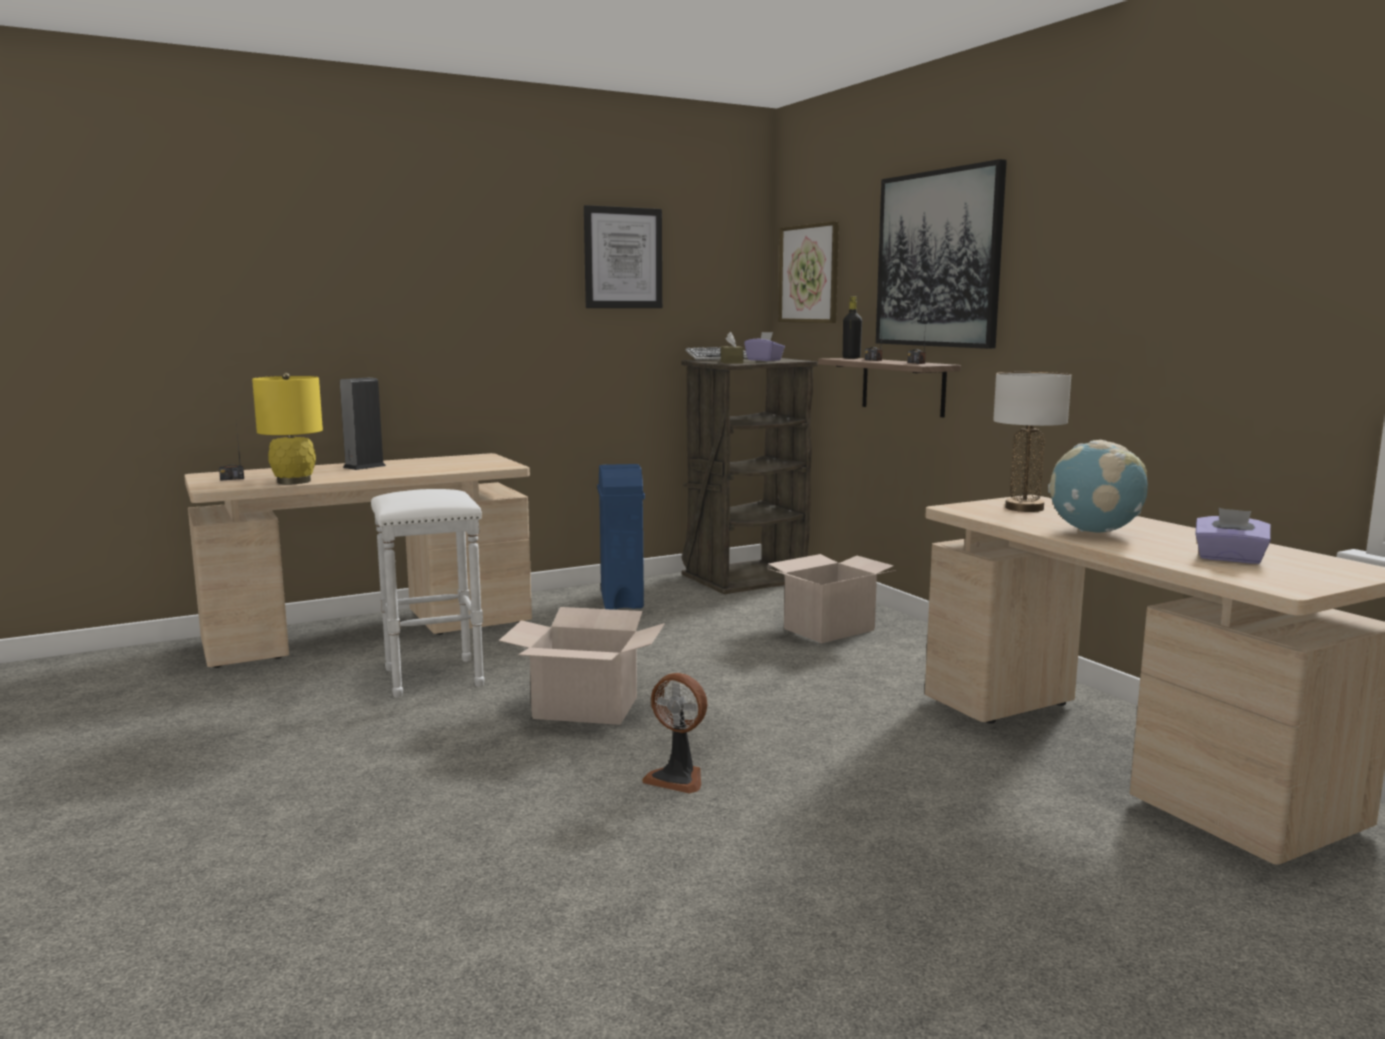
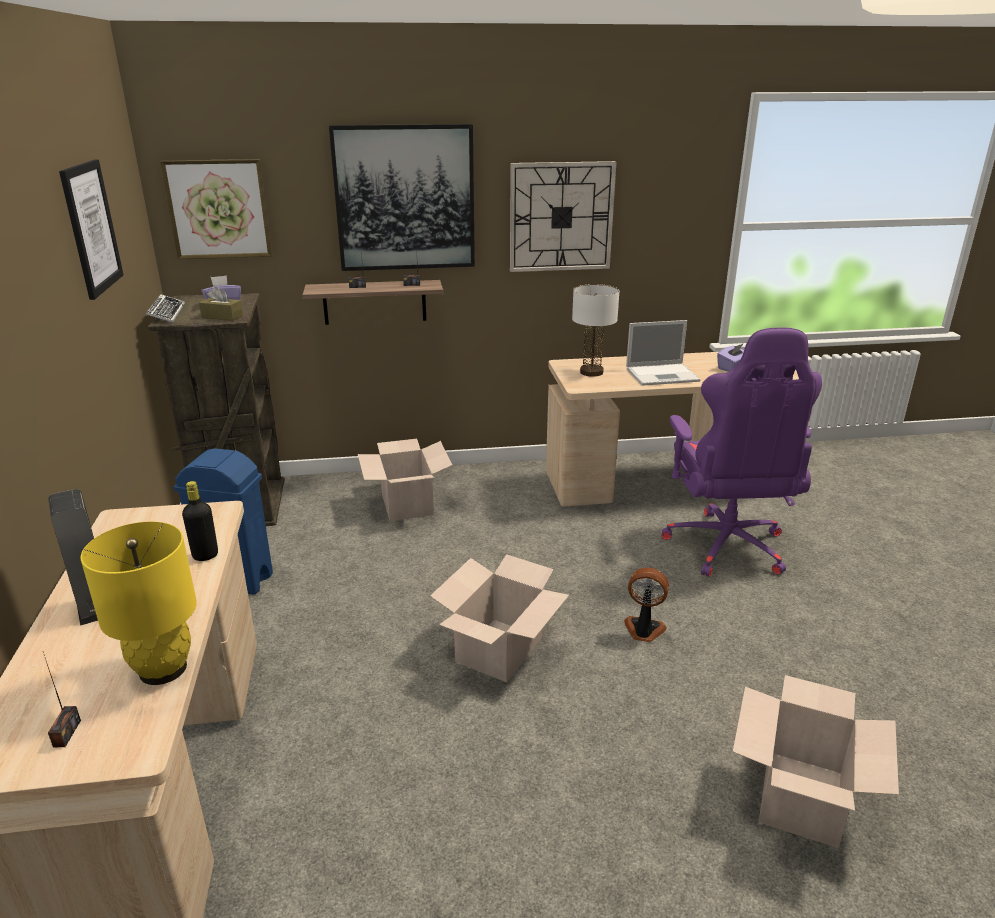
camera: 70 degrees left, 15 degrees up
white stool [371,489,484,697] -> none
fan [642,673,707,794] -> fan turned 120 degrees counterclockwise [624,568,669,642]
black bottle [843,296,862,359] -> black bottle moved to [182,481,218,561]
globe [1048,440,1148,533] -> laptop [626,320,701,386]
none -> wall clock [510,161,616,272]
none -> purple office chair [661,328,822,577]
none -> cardboard box [733,675,899,848]

